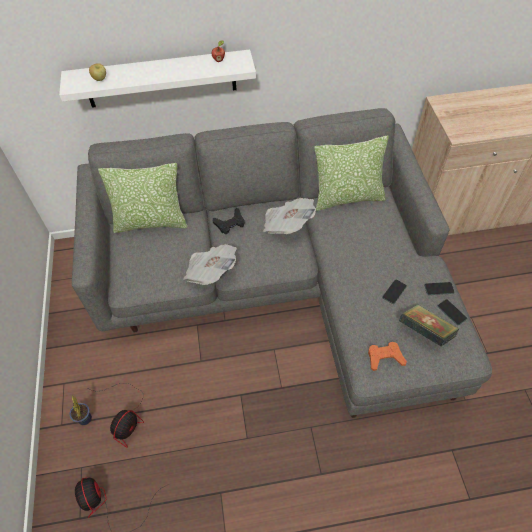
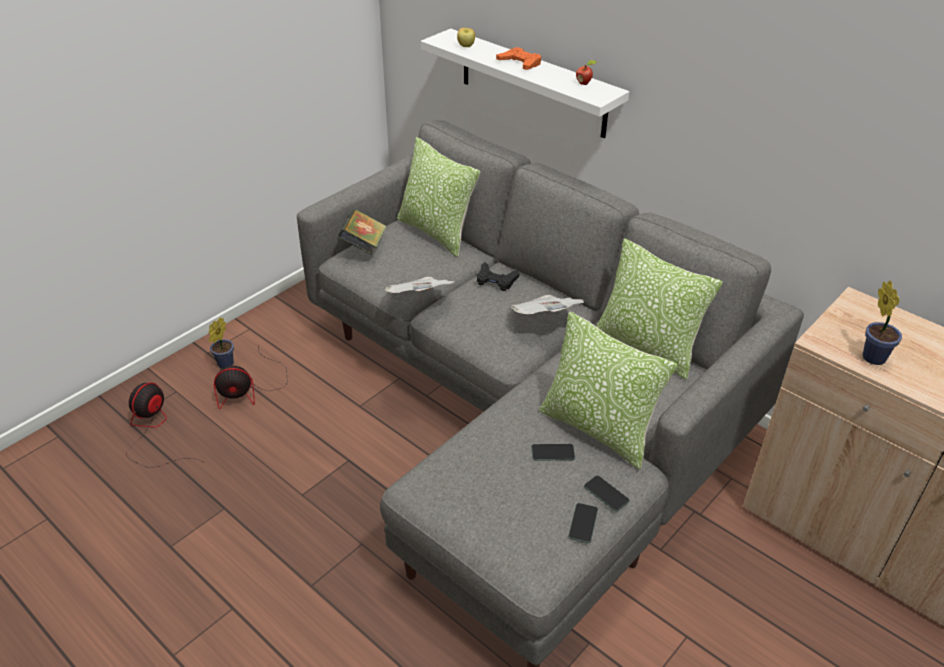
camera: 50 degrees right, 15 degrees down
orange game controller [368,342,407,371] -> orange game controller moved to [496,47,541,70]
book [399,305,459,347] -> book moved to [338,210,386,255]
none -> pillow [539,311,677,469]
none -> potted plant [863,280,902,365]

